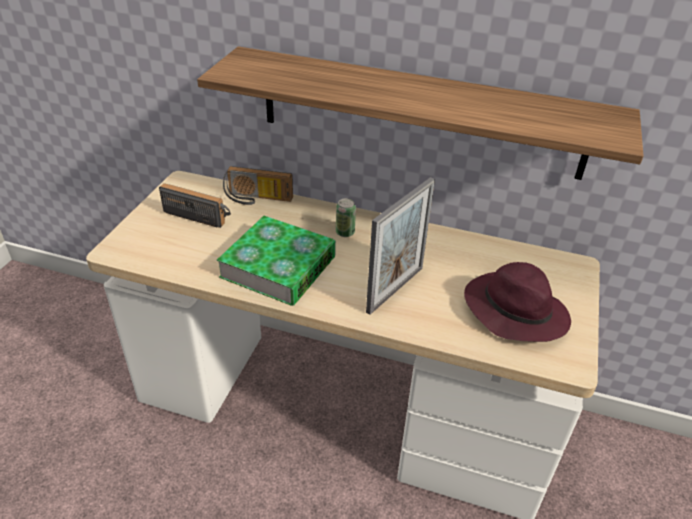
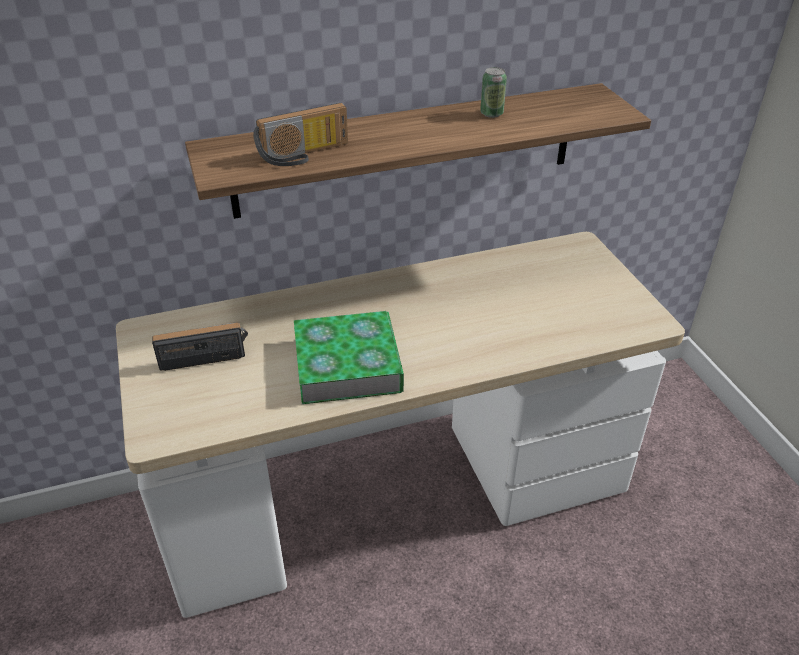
camera: 35 degrees left, 0 degrees up
radio [223,166,293,205] -> radio moved to [253,103,348,166]
can [336,198,356,237] -> can moved to [480,67,507,118]
picture frame [366,177,435,315] -> none
purple hat [464,262,571,342] -> none

